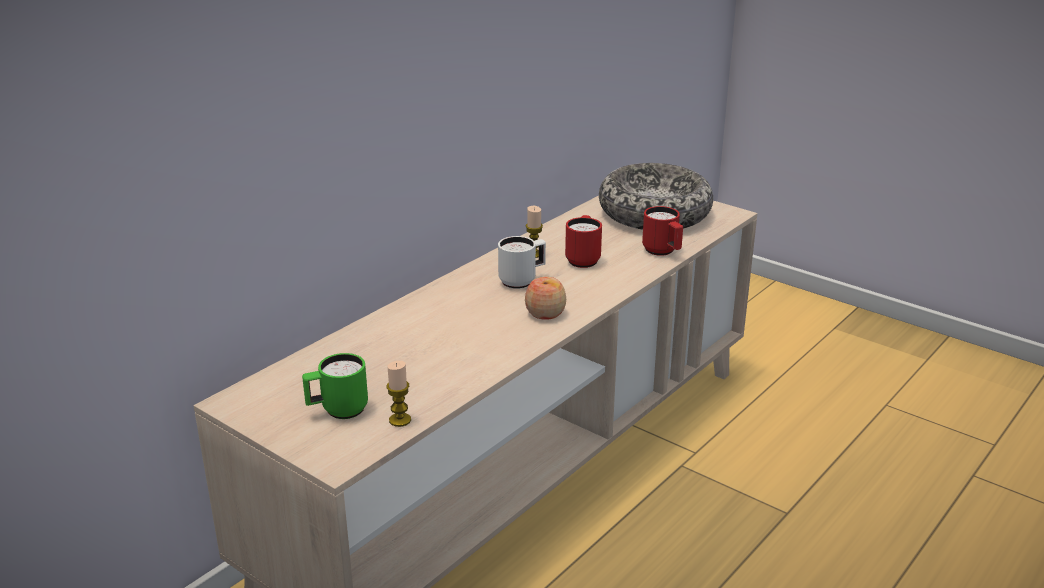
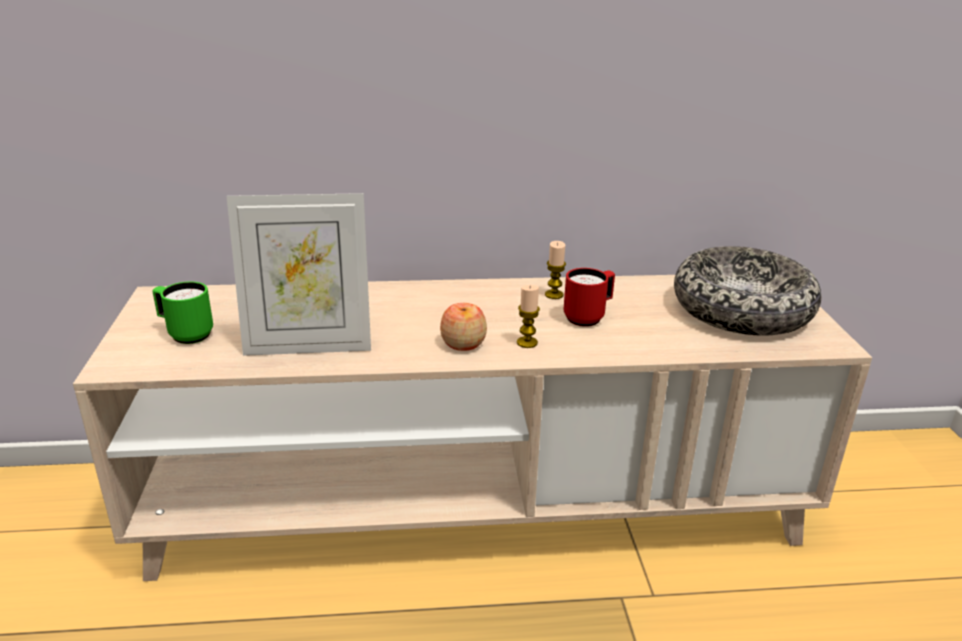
camera: 45 degrees right, 0 degrees up
candle [386,361,411,427] -> candle moved to [517,285,540,348]
white mug [498,236,546,289] -> none
red mug [642,206,683,256] -> none
none -> picture frame [227,193,371,356]

